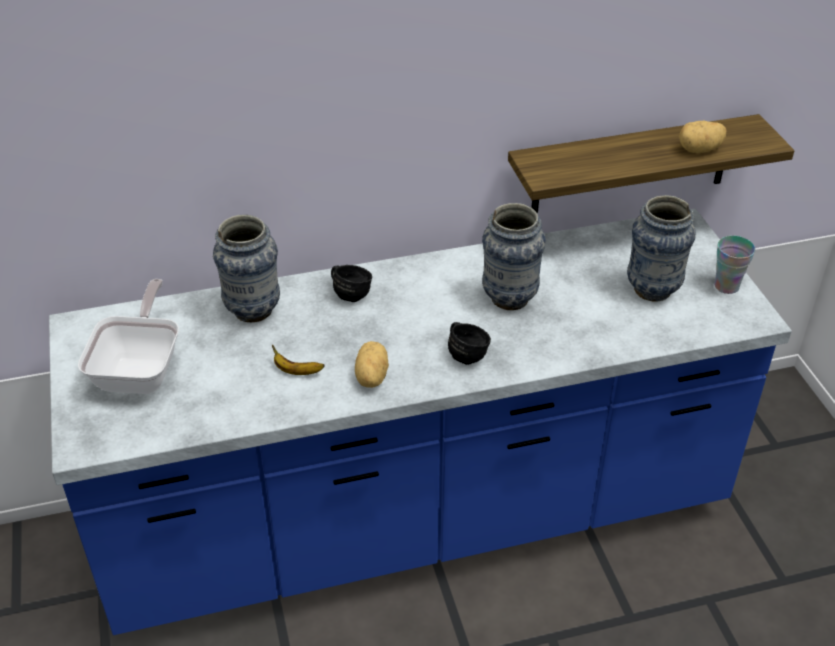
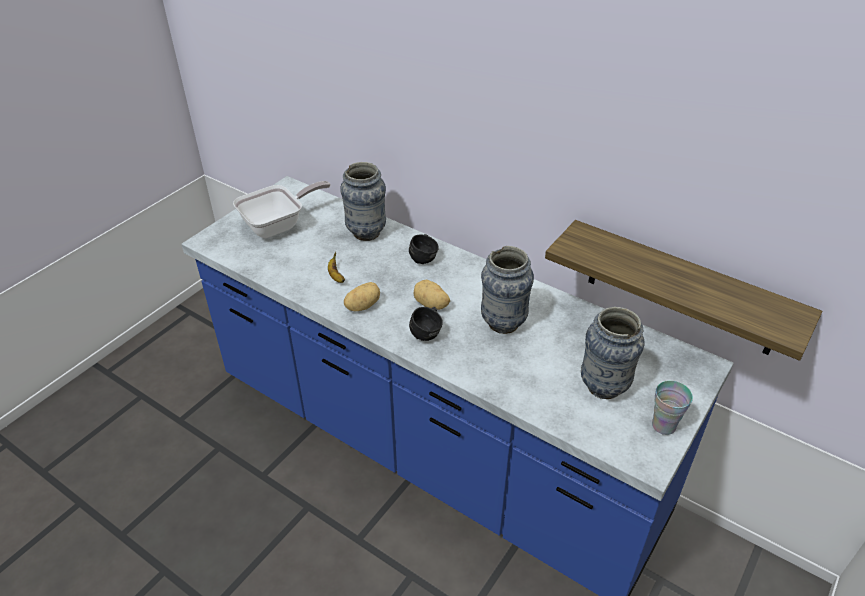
camera: 50 degrees right, 0 degrees up
potato [679,121,727,153] -> potato moved to [413,280,450,310]

